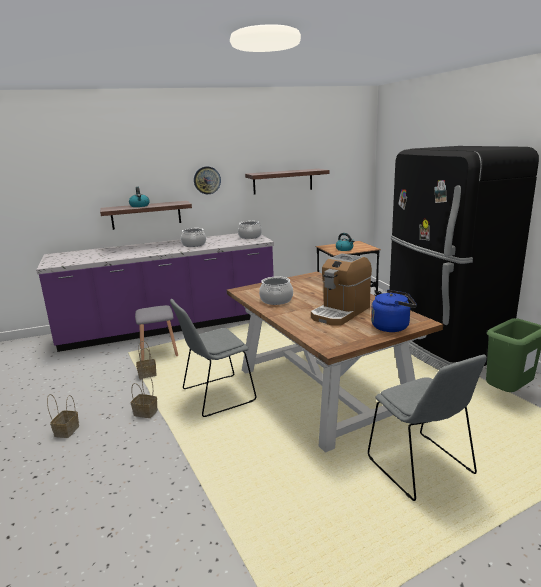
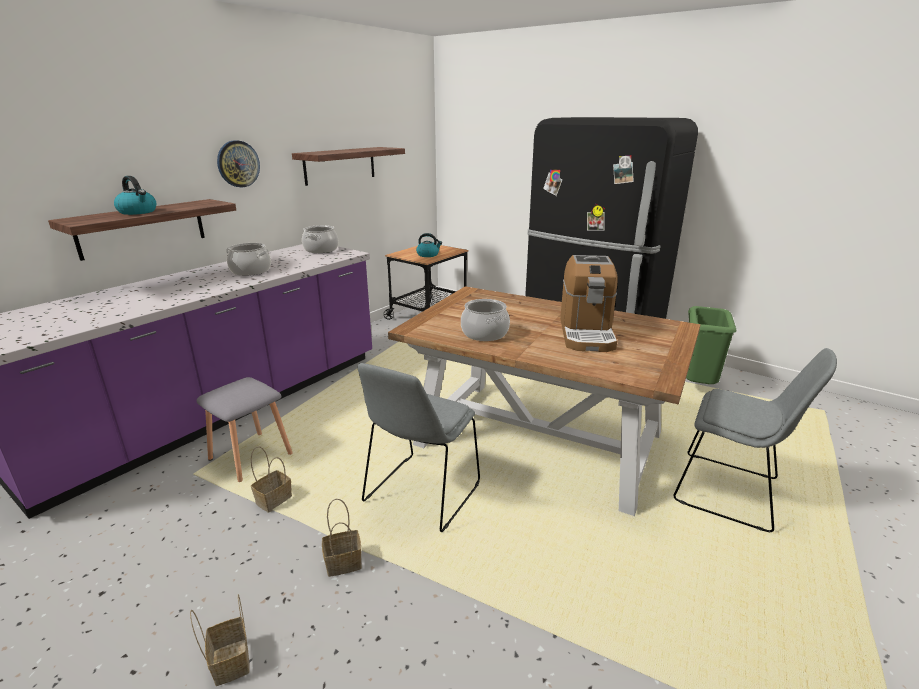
camera: 35 degrees left, 5 degrees up
blue kettle [371,290,417,332] -> none

